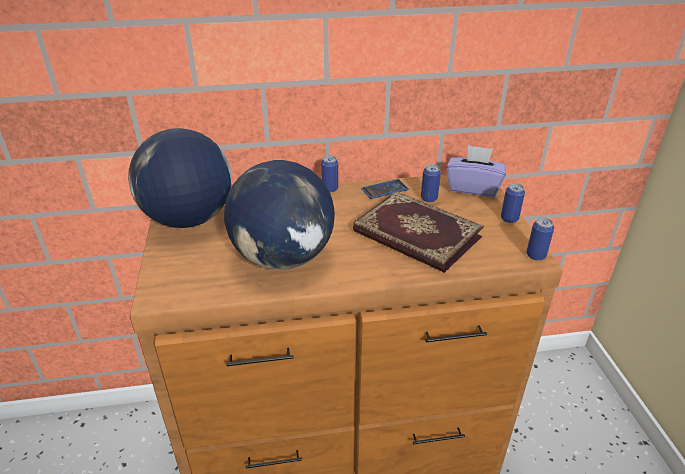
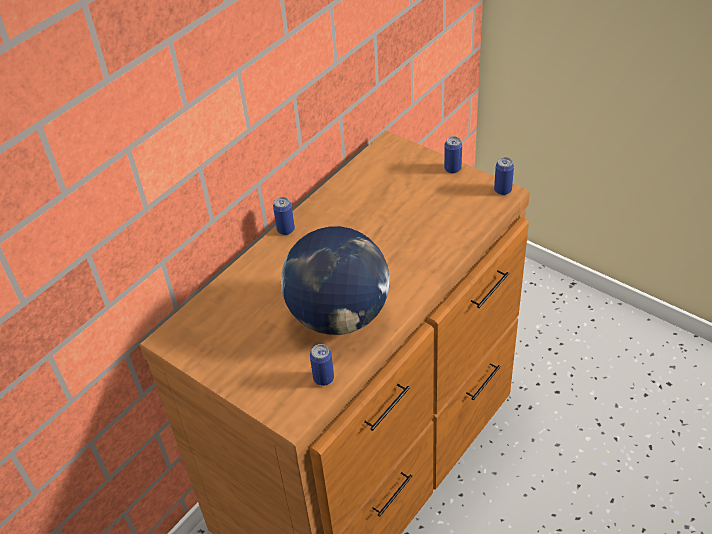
camera: 40 degrees left, 10 degrees up
globe [128,128,232,228] -> none
book [353,191,484,273] -> none
phone [361,179,409,199] -> none
can [421,164,441,202] -> can moved to [310,344,334,386]
purple tissue box [446,145,506,197] -> none

